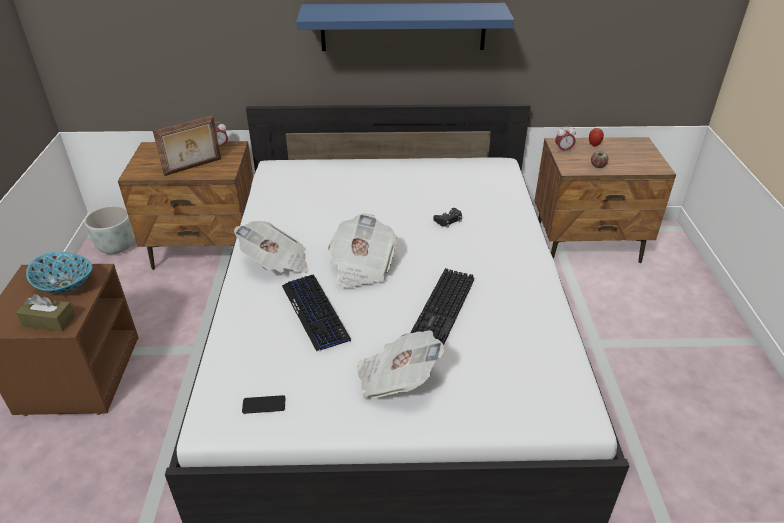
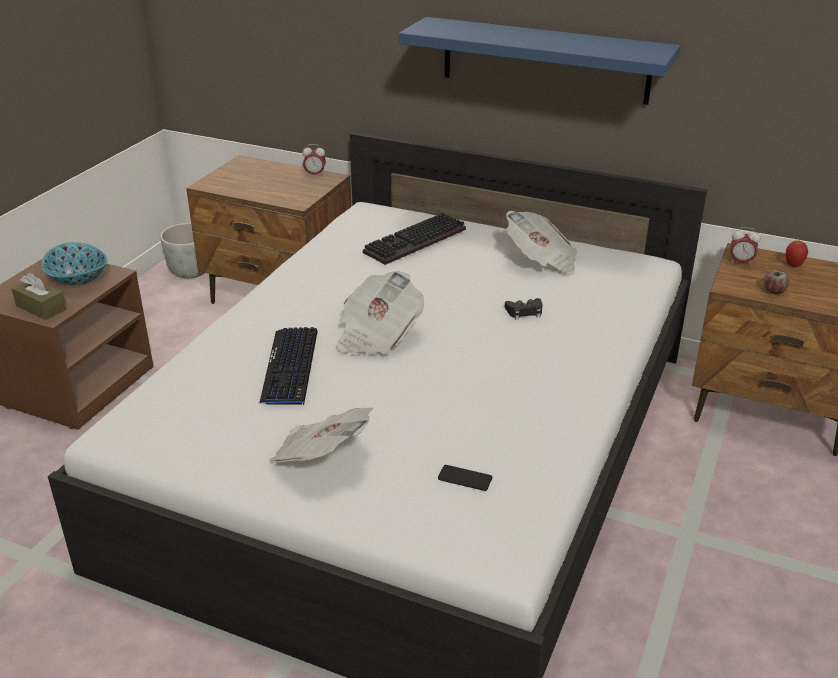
camera: 25 degrees right, 5 degrees down
picture frame [153,115,221,176] -> none
newspaper [234,221,309,273] -> newspaper moved to [506,211,577,275]
phone [242,395,285,414] -> phone moved to [438,465,492,491]
keyboard [410,268,474,346] -> keyboard moved to [363,213,466,265]

